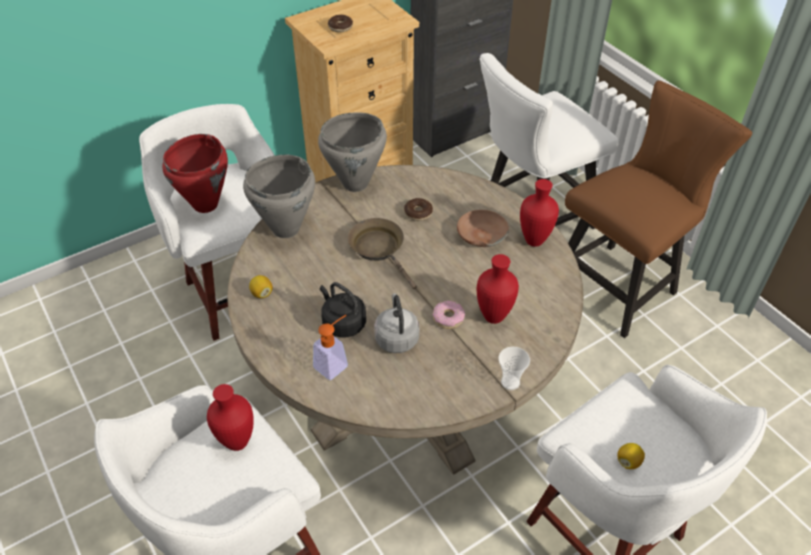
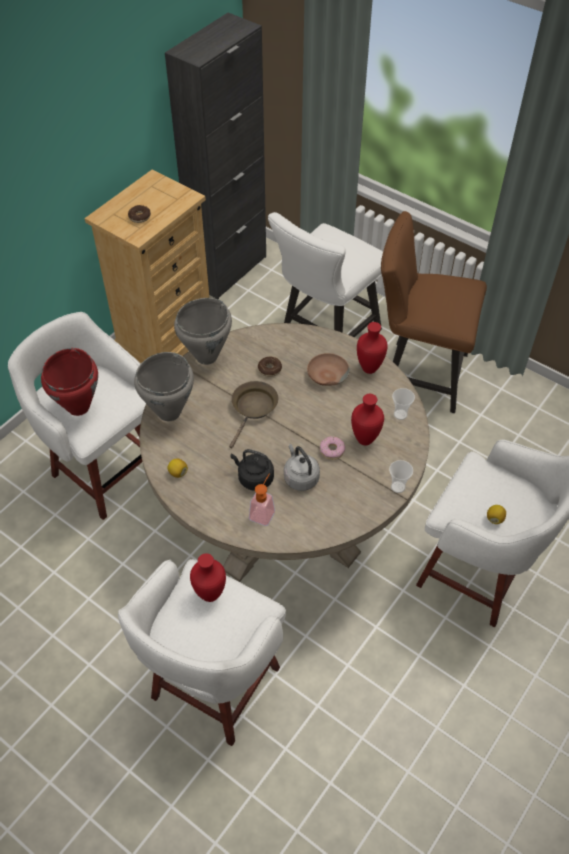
camera: 20 degrees left, 5 degrees up
brown frying pan [348,218,417,289] -> brown frying pan turned 75 degrees clockwise [229,381,278,448]
brown chair [565,80,752,338] -> brown chair turned 105 degrees counterclockwise [381,211,487,413]
none -> cup [392,388,415,420]

